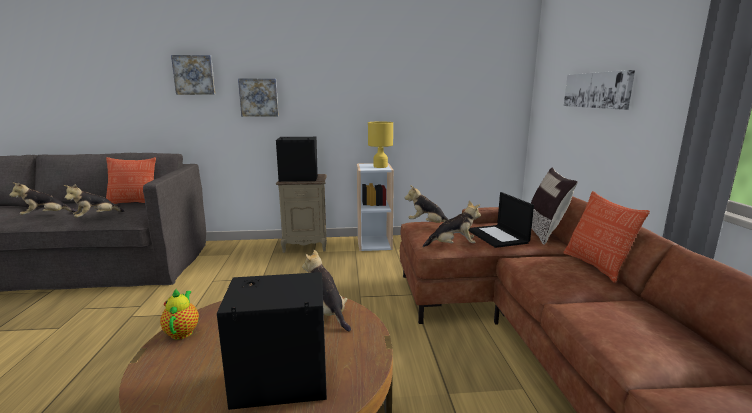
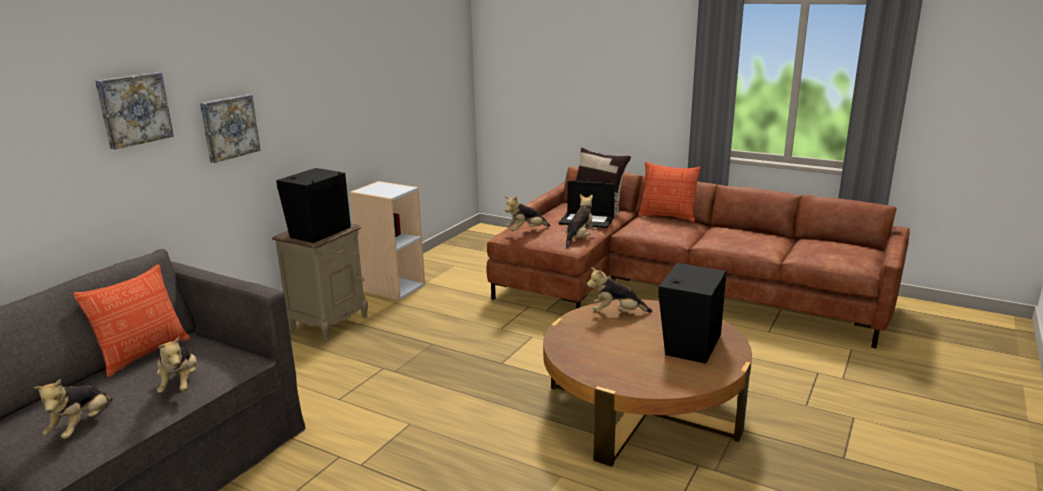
camera: 55 degrees left, 5 degrees up
teapot [160,289,199,340] -> none
yellow table lamp [368,121,393,168] -> none
picture [564,70,635,110] -> none

